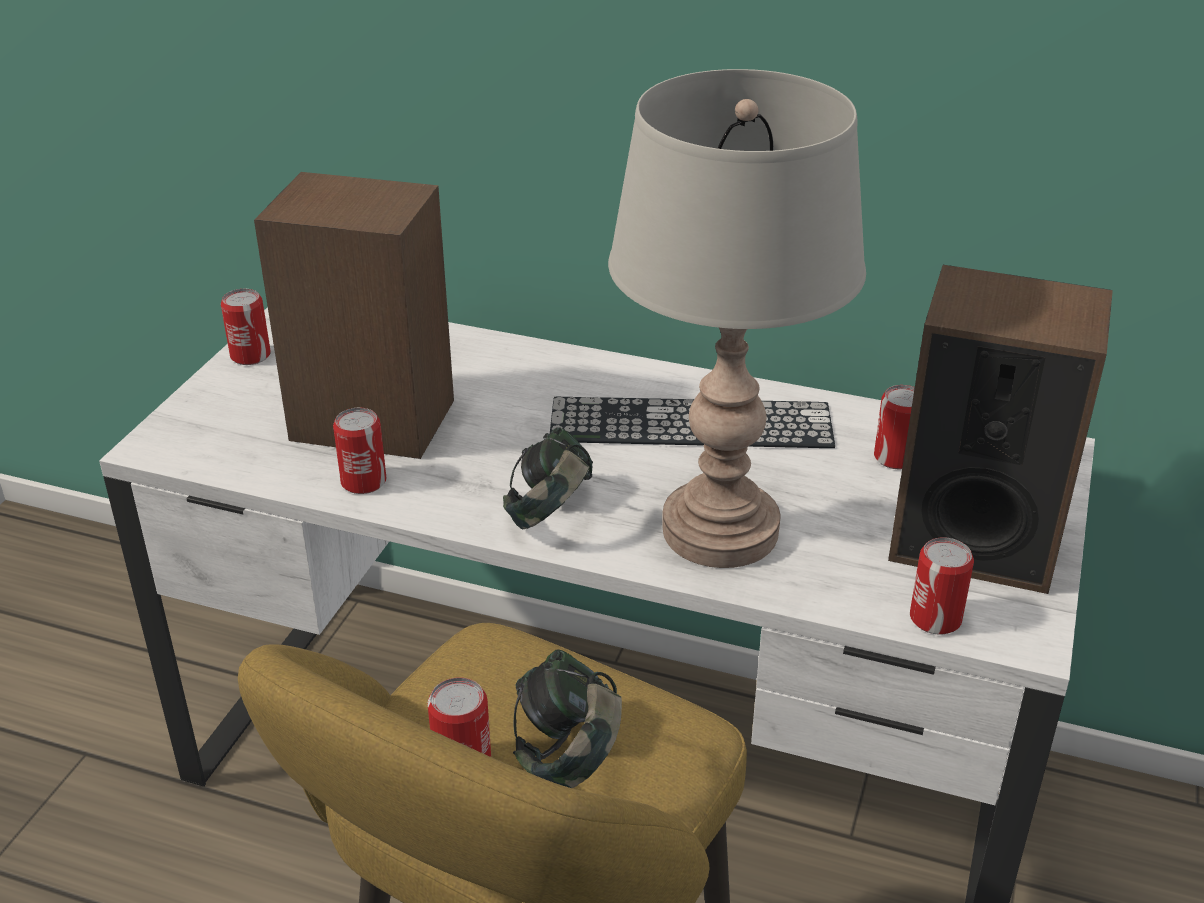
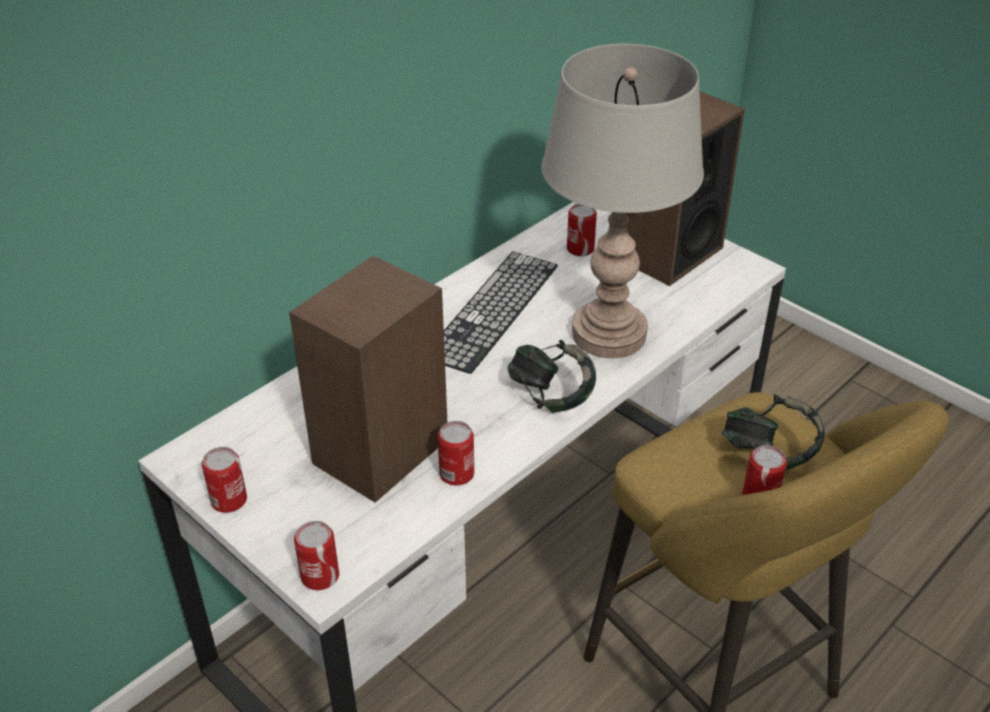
camera: 65 degrees left, 5 degrees up
can [910,537,974,634] -> can moved to [294,521,339,590]

